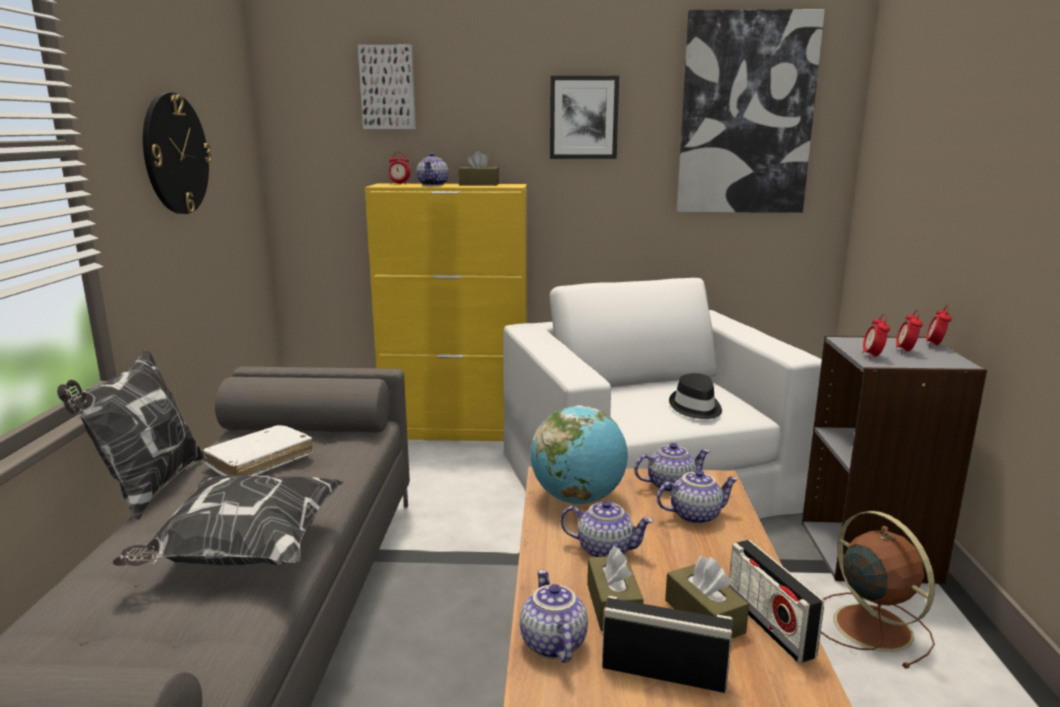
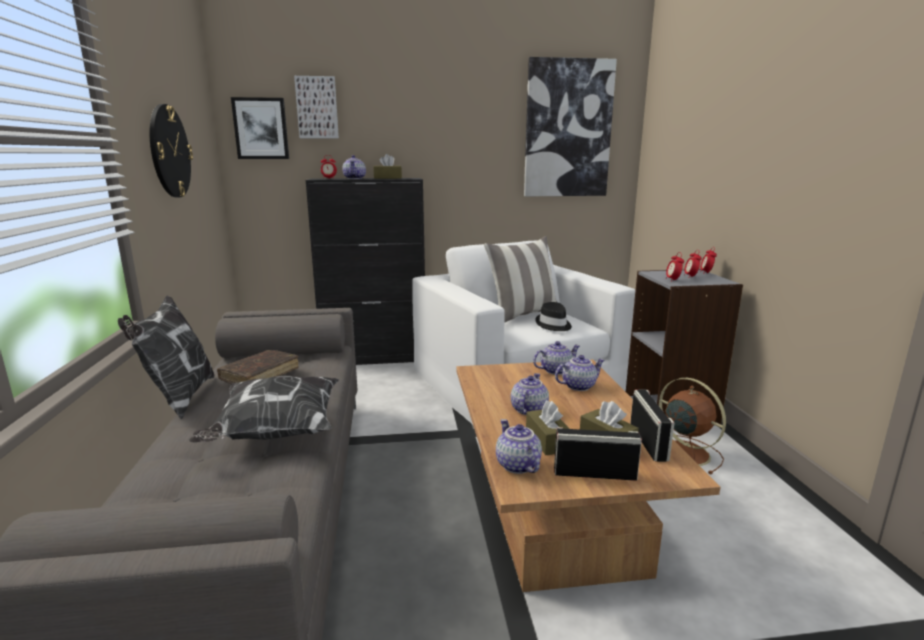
camera: 10 degrees left, 0 degrees up
white book [202,425,313,476] -> brown book [217,350,299,384]
yellow cabinet [365,184,527,441] -> black cabinet [306,178,425,365]
globe [531,406,628,504] -> none
picture [550,76,619,159] -> picture moved to [231,97,289,159]
teapot [561,500,654,557] -> teapot turned 75 degrees counterclockwise [511,373,549,415]
radio [729,540,824,663] -> radio turned 150 degrees counterclockwise [630,389,674,462]
none -> pillow [484,236,557,323]

